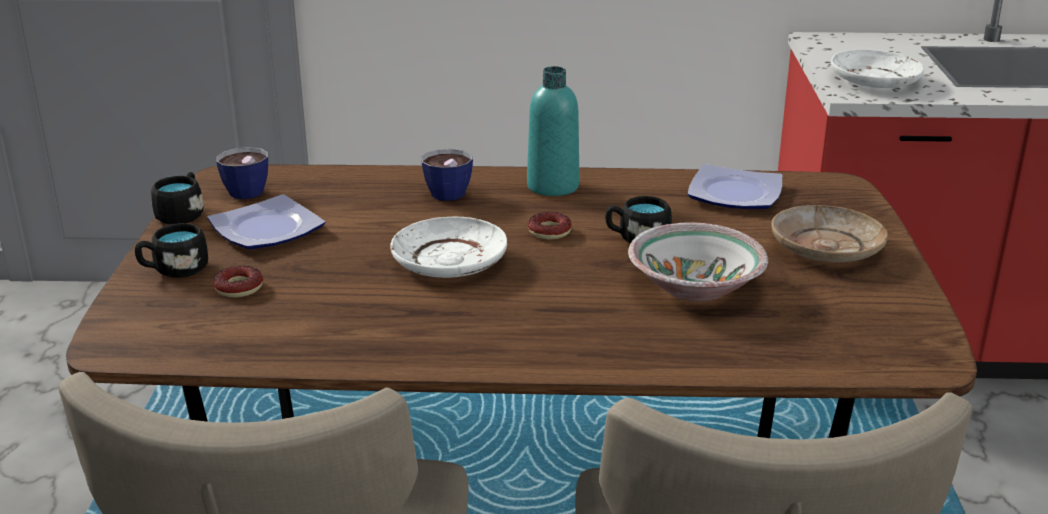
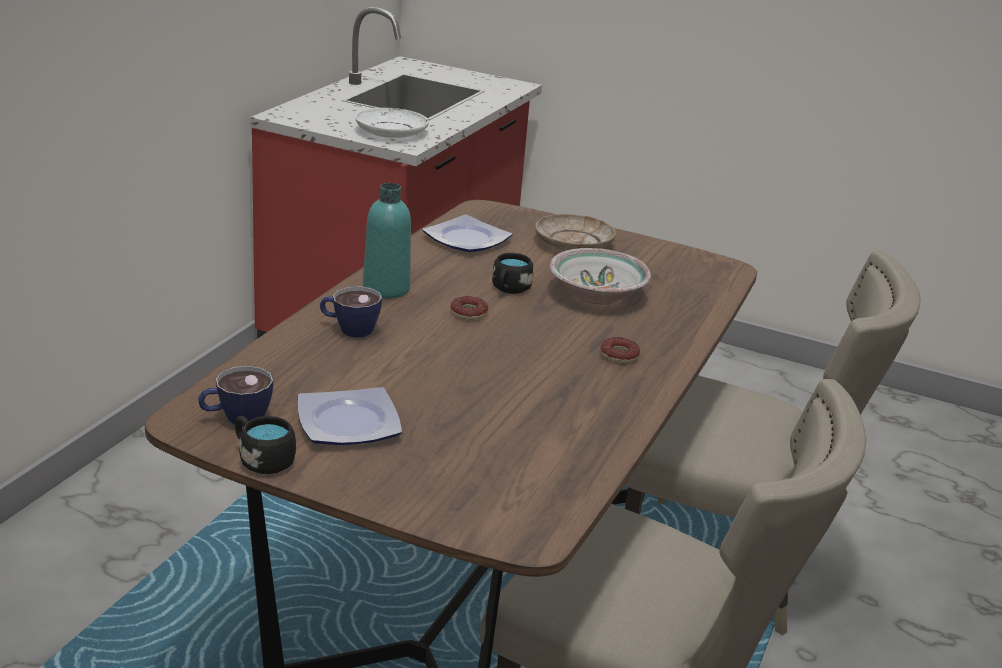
camera: 70 degrees left, 0 degrees up
black mug [135,223,208,278] -> none
donut [213,266,263,297] -> donut moved to [600,337,640,363]
white plate [391,217,507,278] -> none

